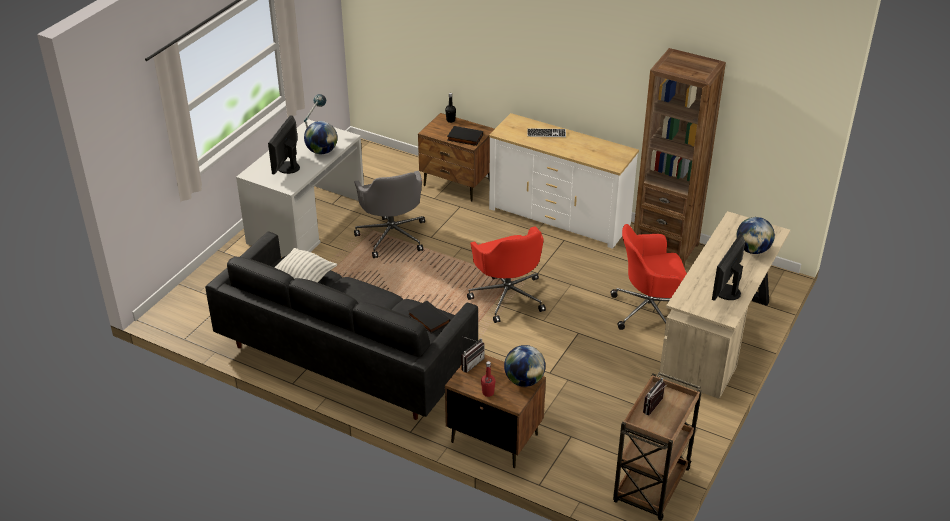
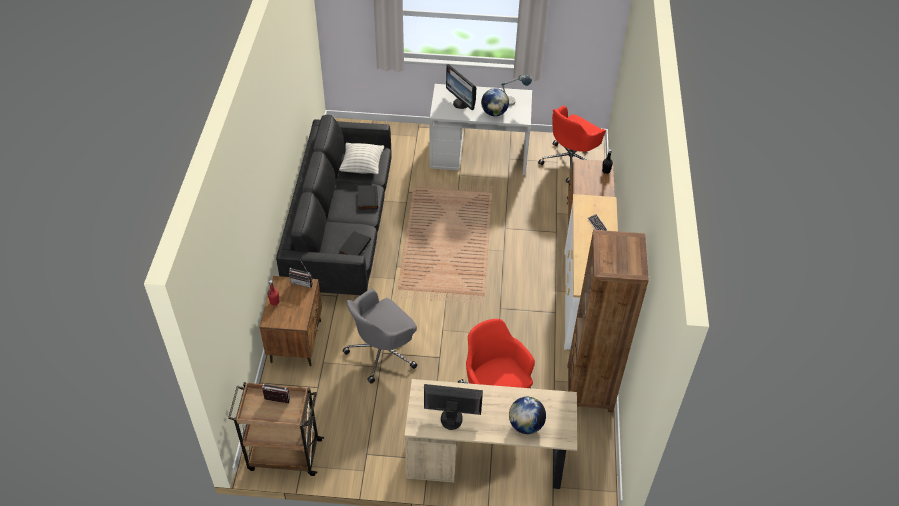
camera: 65 degrees right, 10 degrees up
monitor [268,115,300,175] -> monitor turned 120 degrees counterclockwise [446,64,476,110]
grey office chair [354,171,425,258] -> grey office chair moved to [343,289,417,384]
black book [447,126,483,146] -> black book moved to [358,186,378,210]
red office chair [467,226,546,323] -> red office chair moved to [538,105,606,184]
globe [504,345,546,387] -> none

